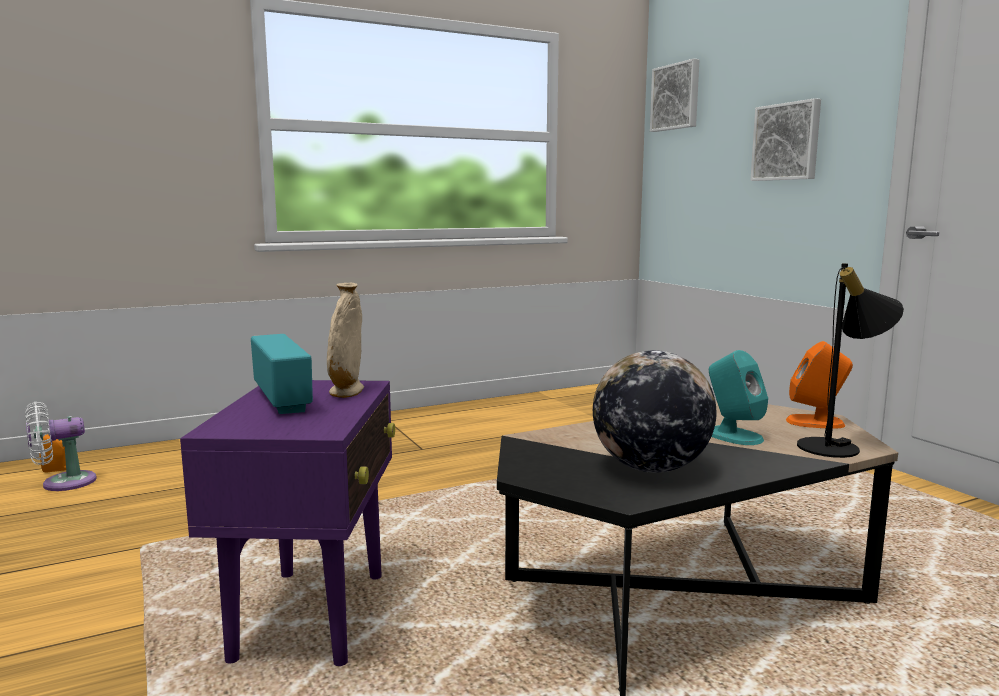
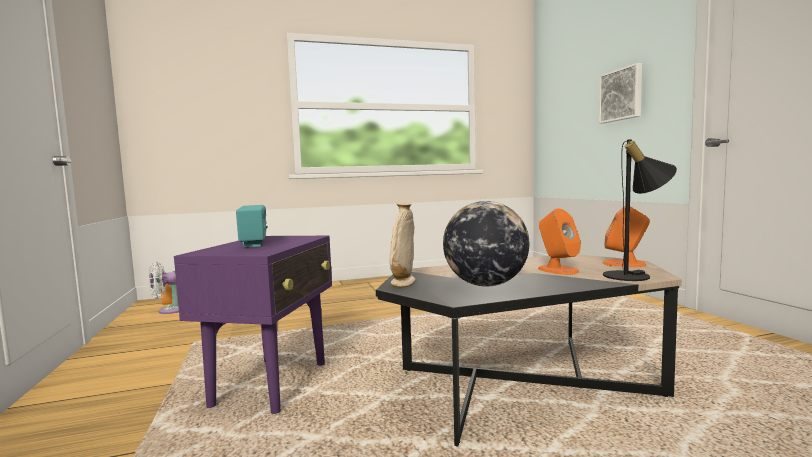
camera: 10 degrees right, 5 degrees down
beige vase [327,283,364,398] -> beige vase moved to [390,202,416,287]
picture [650,58,700,132] -> none
turquoise speaker [709,350,768,445] -> orange speaker [538,208,581,275]

